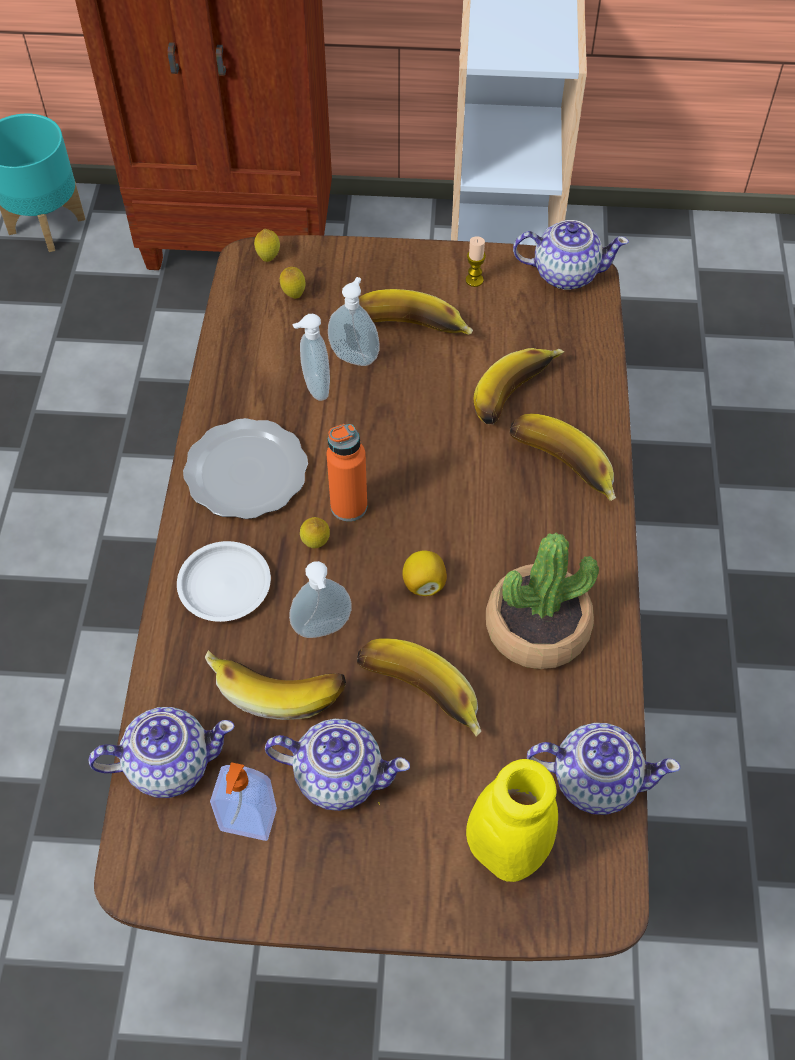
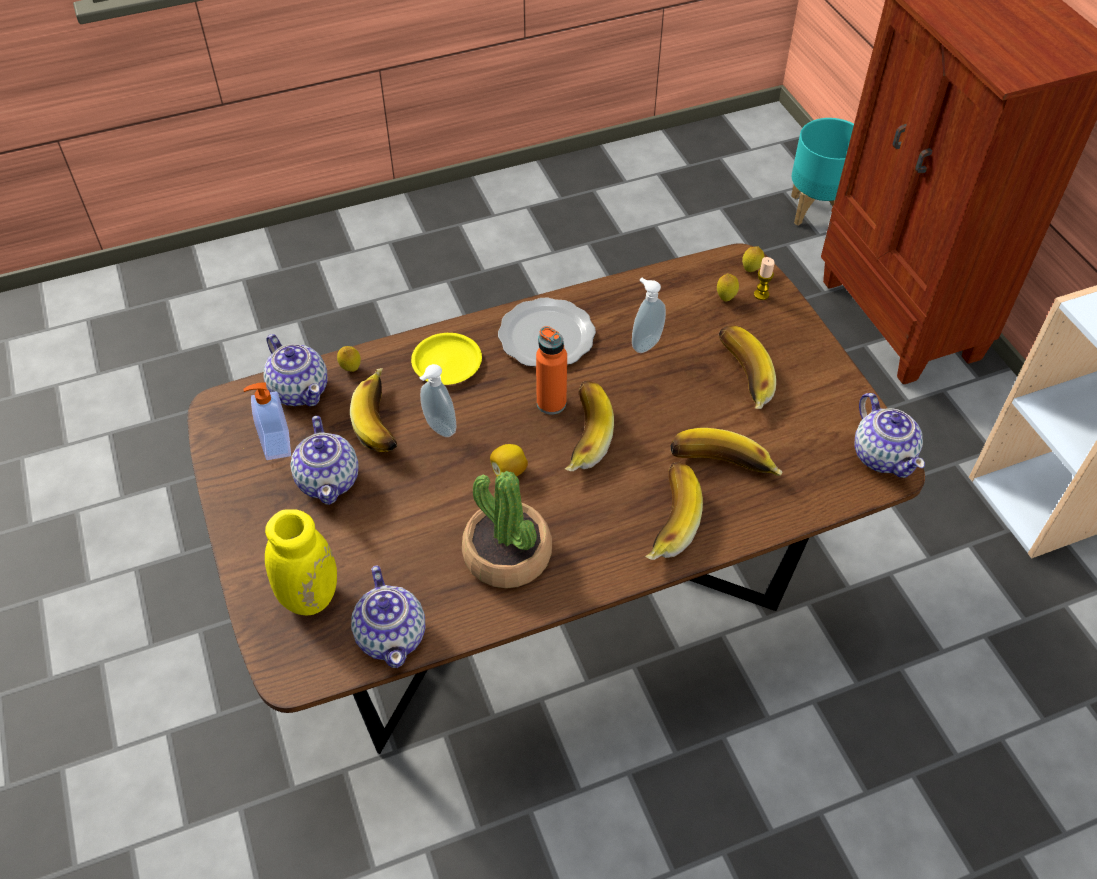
camera: 65 degrees right, 5 degrees down
white plate [177,541,271,622] -> yellow plate [411,333,482,385]
lemon [300,517,330,548] -> lemon moved to [337,346,361,372]
soap dispenser [328,277,380,366] -> none
banana [357,638,482,736] -> banana moved to [565,381,614,471]
candle [466,236,486,287] -> candle moved to [754,257,775,300]

